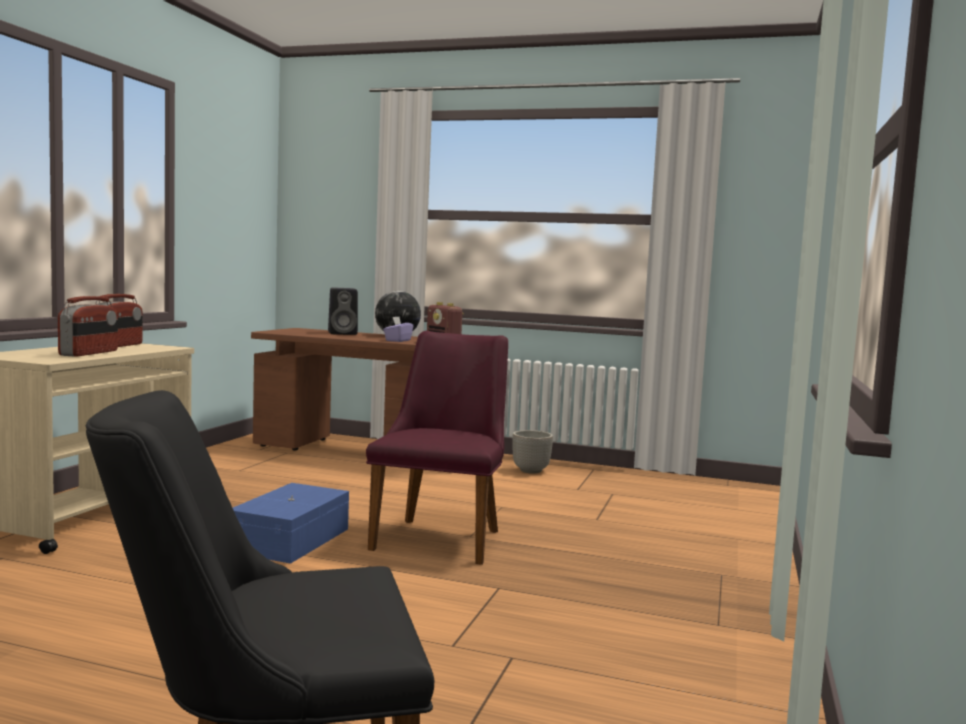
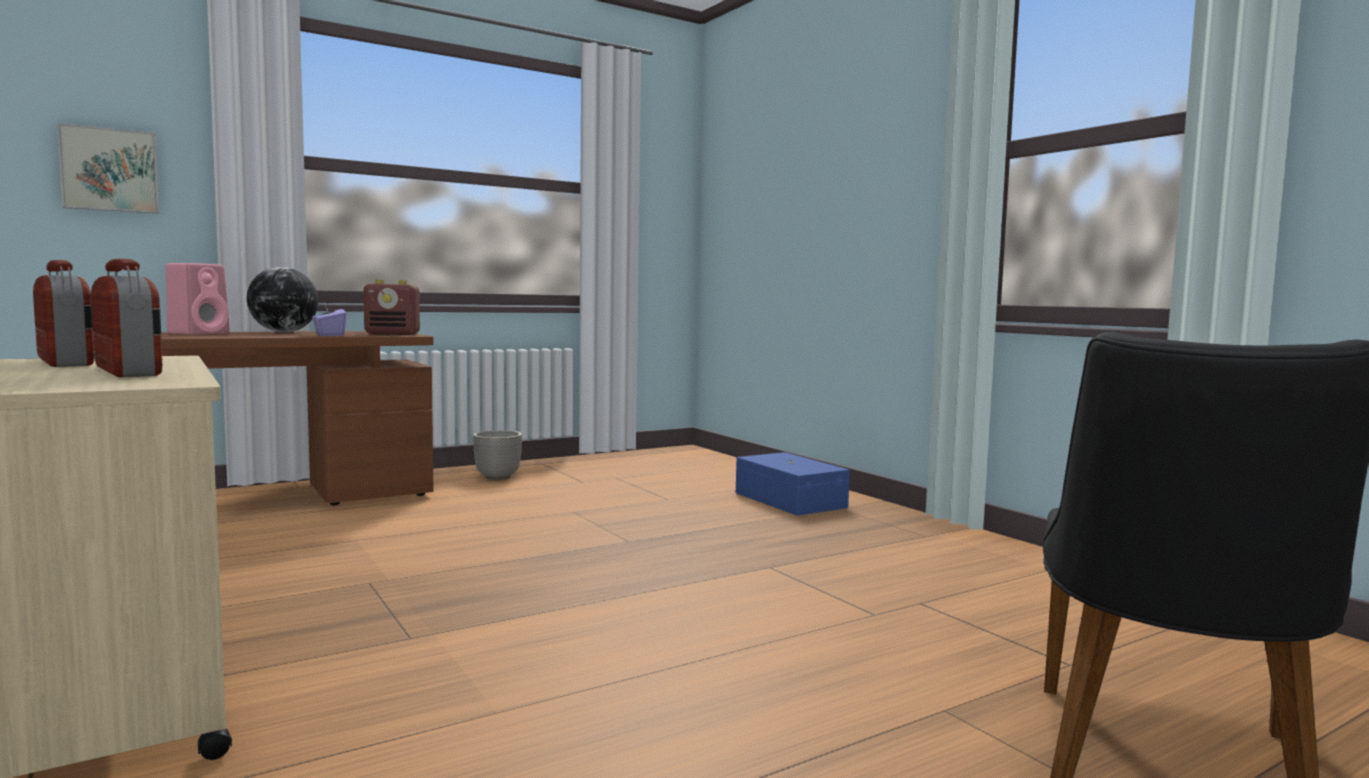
camera: 50 degrees left, 0 degrees up
blue storage box [233,483,349,564] -> blue storage box moved to [736,452,850,516]
black speaker [328,288,358,335] -> pink speaker [166,263,229,335]
purple chair [366,331,508,565] -> none
none -> picture [57,123,159,214]

